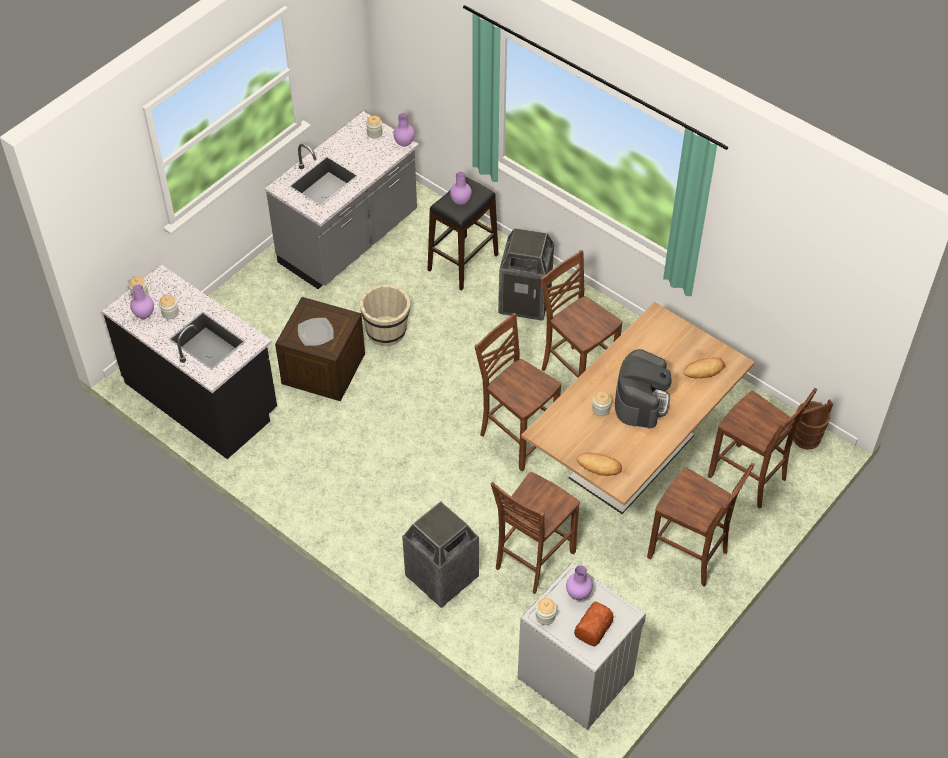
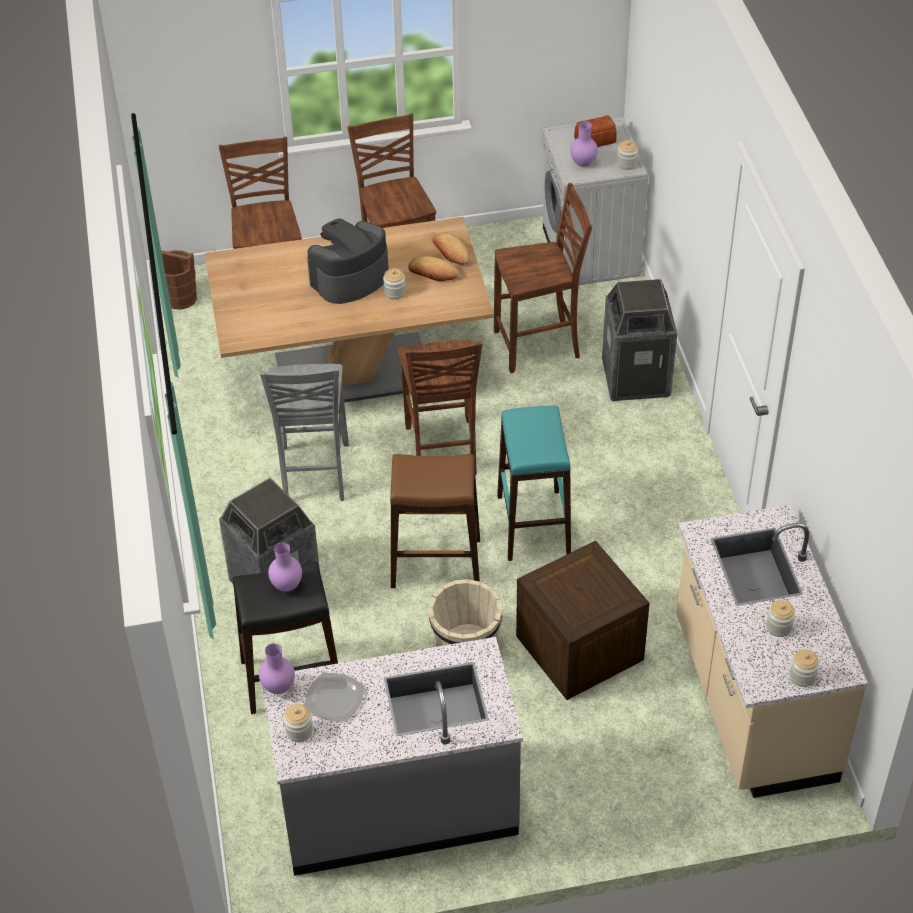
camera: 140 degrees left, 5 degrees down
black counter [102,265,277,459] -> beige counter [676,505,868,798]
purple vase [130,284,154,319] -> none
plate [298,318,334,346] -> plate moved to [304,673,365,722]
brown chair [540,250,623,378] -> grey chair [260,364,349,501]
bread [683,358,725,378] -> bread moved to [408,256,459,281]
none -> brown stool [390,454,480,588]
none -> turquoise stool [497,406,571,561]

